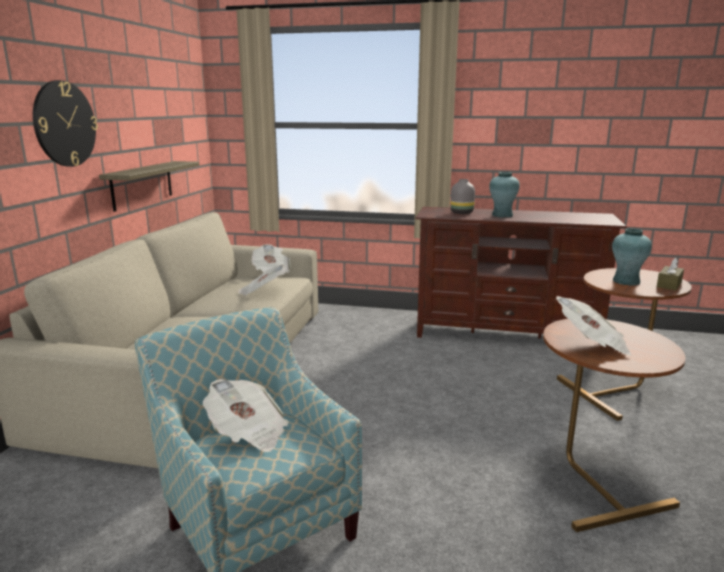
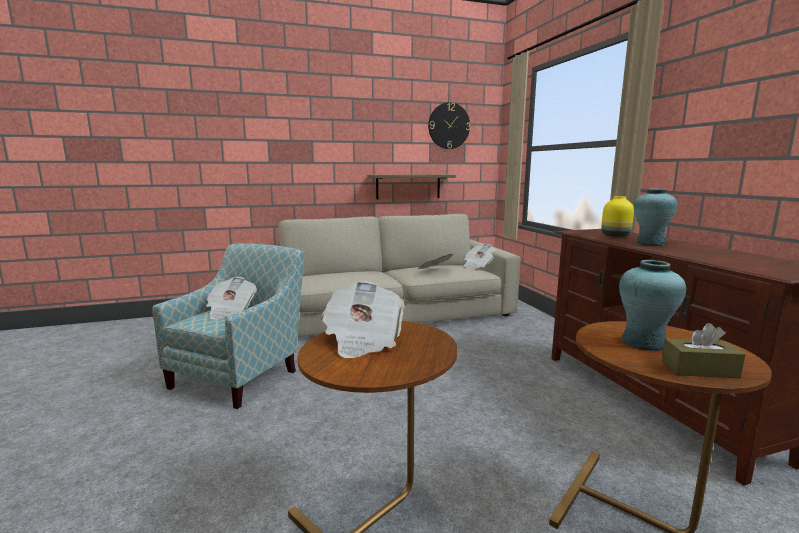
camera: 60 degrees right, 5 degrees down
wall clock [33,80,98,167] -> wall clock moved to [428,102,470,149]
grey vase [450,179,475,214] -> yellow vase [601,196,634,237]

